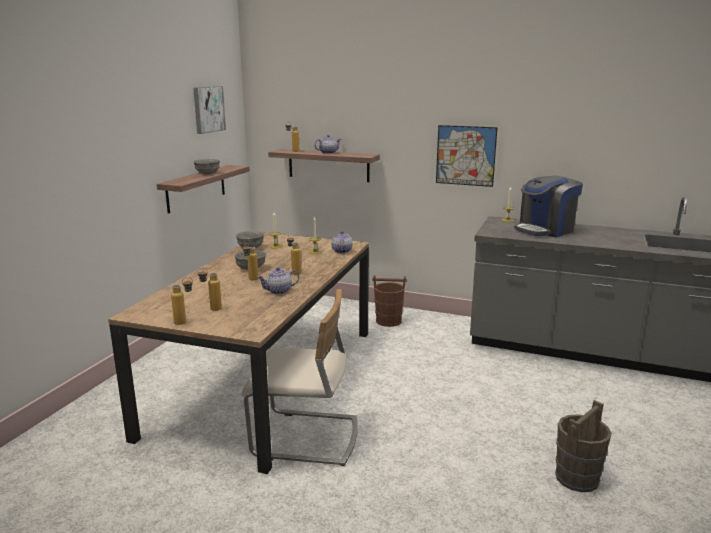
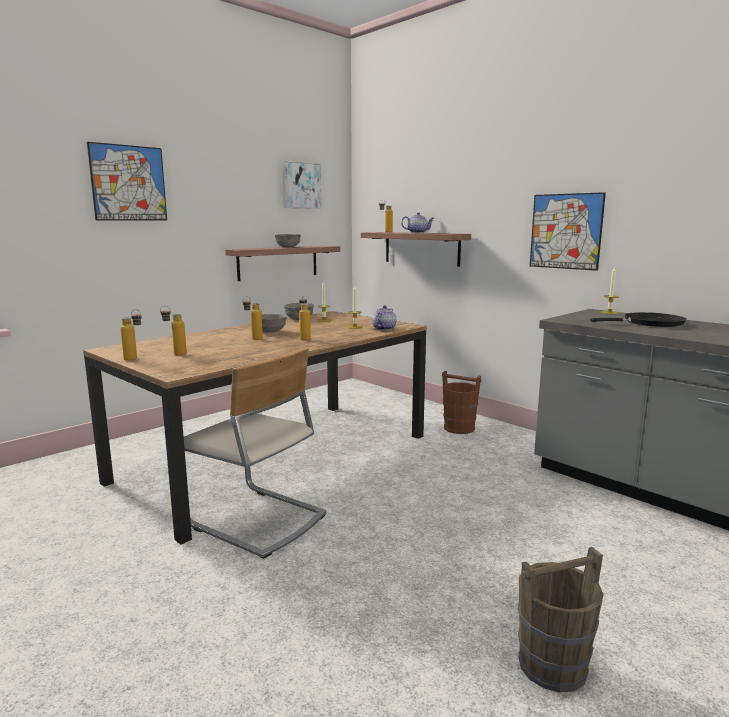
camera: 25 degrees right, 5 degrees down
teapot [257,267,299,294] -> none
coffee machine [514,176,583,237] -> black frying pan [590,312,686,327]
none -> picture [87,142,167,220]

